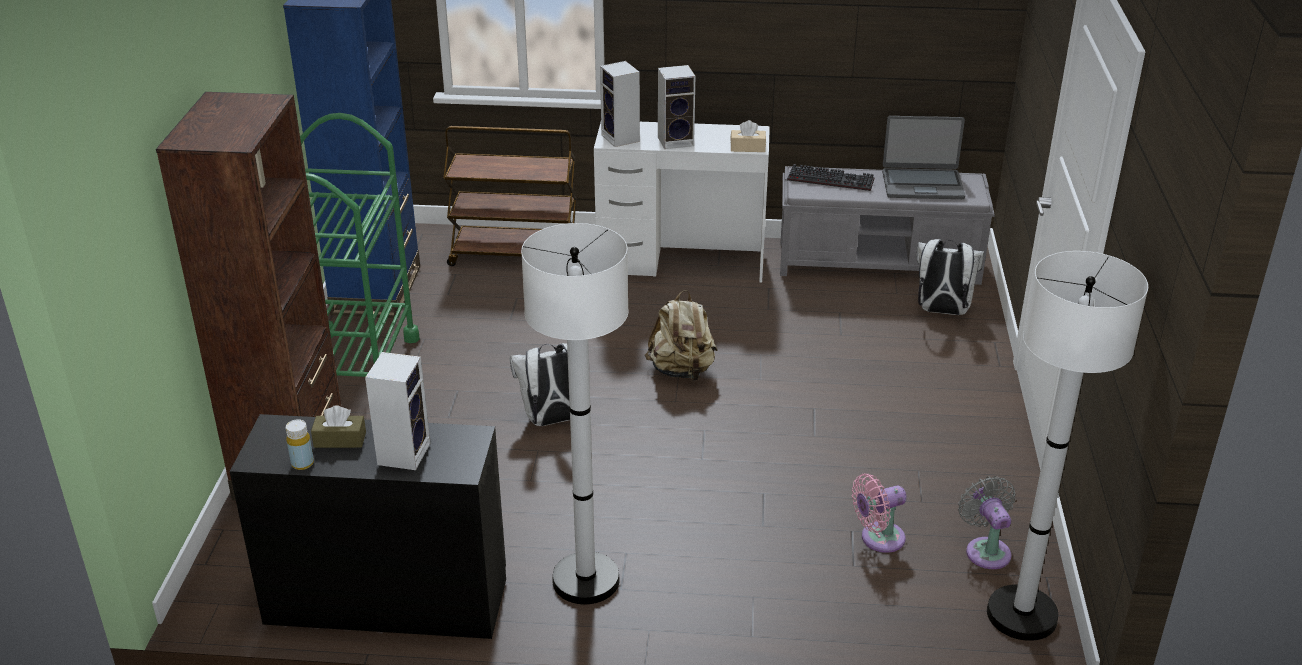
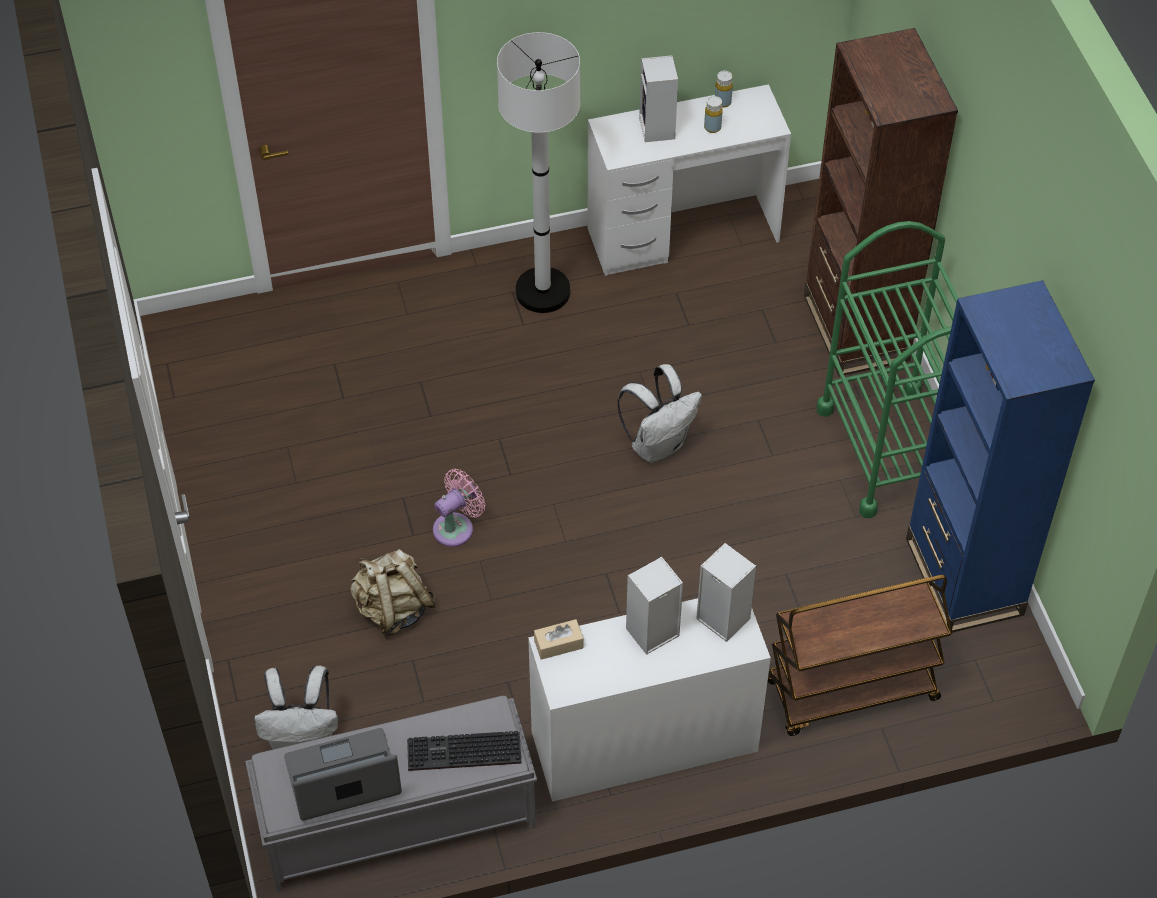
camera: 160 degrees right, 20 degrees up
black desk [230,414,506,639] -> white desk [587,84,791,276]
brown tissue box [311,405,366,448] -> yellow bottle [704,96,723,133]
beige backpack [645,290,717,381] -> beige backpack moved to [350,549,435,635]
pink fan [852,474,907,553] -> pink fan moved to [433,469,485,547]
grey fan [958,476,1016,569] -> none
white floor lamp [987,251,1148,641] -> none

